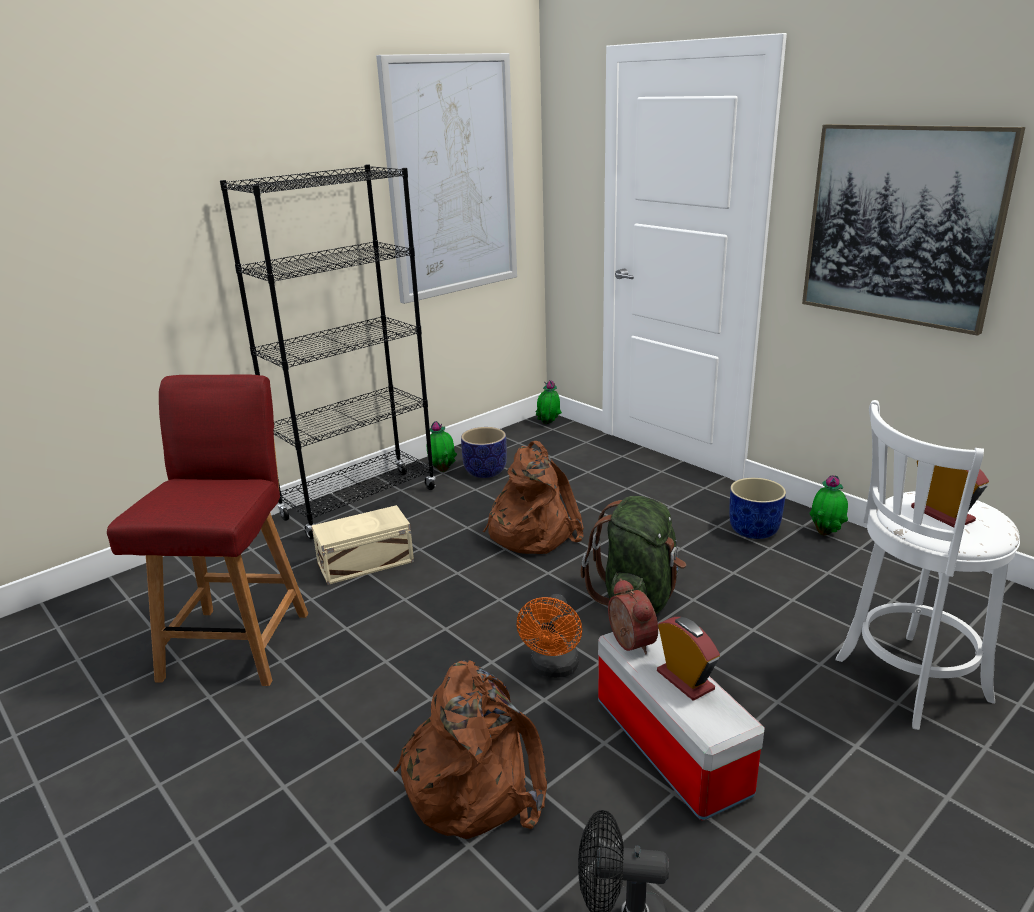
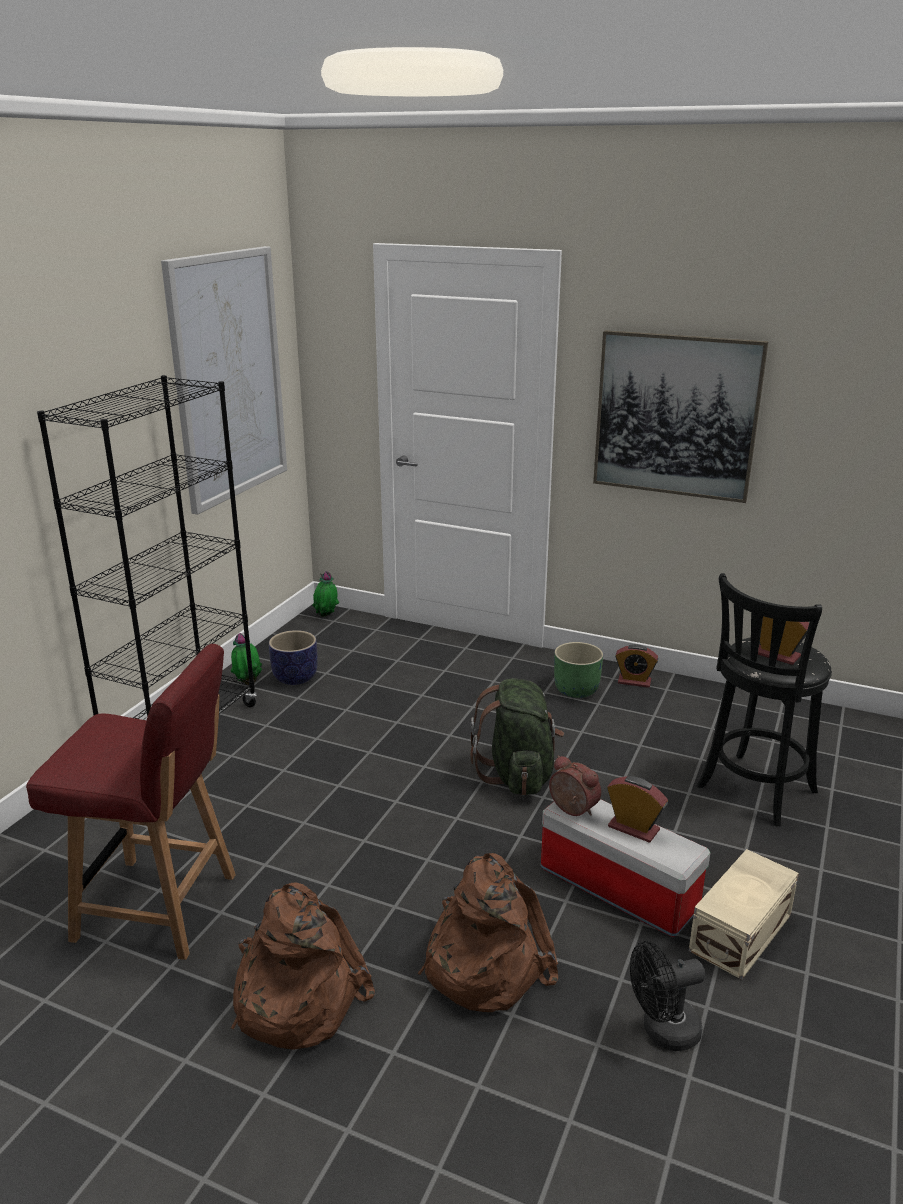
camera: 25 degrees left, 0 degrees up
red chair [107,374,308,686] -> red chair turned 120 degrees clockwise [26,644,236,960]
beige storage box [312,505,414,585] -> beige storage box moved to [689,849,799,980]
brown backpack [483,441,584,554] -> brown backpack moved to [231,883,375,1050]
orange fan [517,594,582,678] -> none
blue planter [729,478,786,539] -> green planter [554,642,603,698]
potted plant [809,475,848,536] -> alarm clock [615,644,658,688]
white stool [836,400,1020,730] -> black stool [697,573,832,826]

